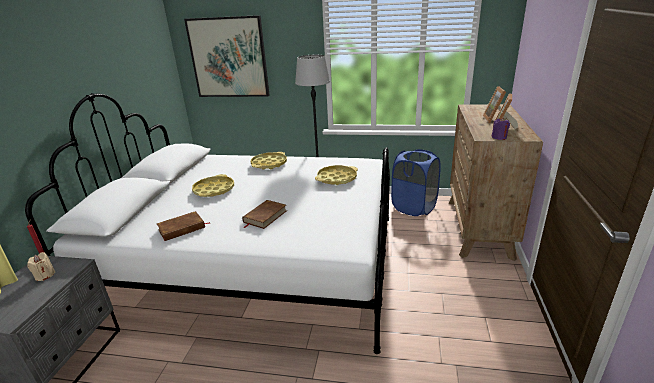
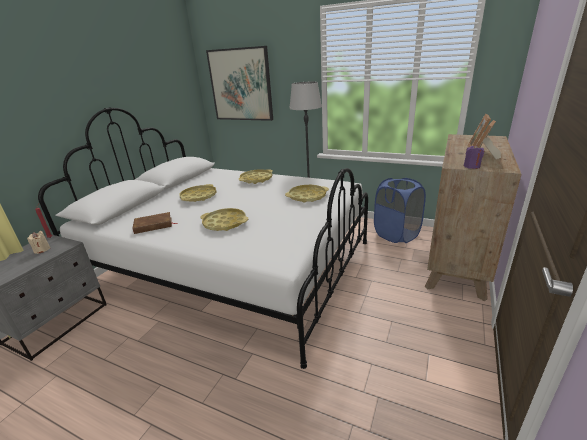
camera: 15 degrees right, 0 degrees up
brown book [242,200,287,229] -> yellow tray [200,208,248,231]

